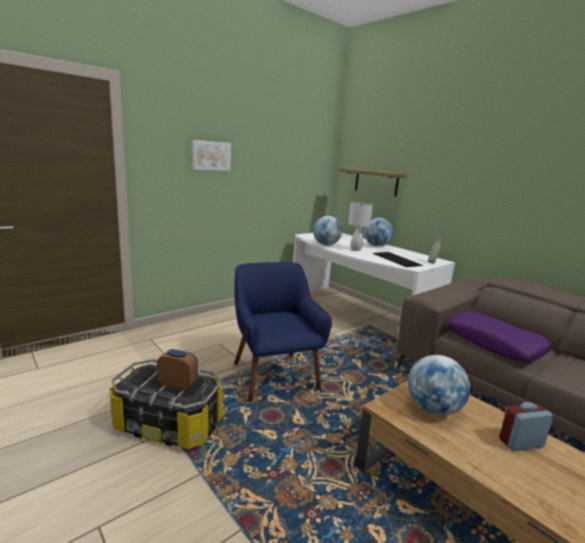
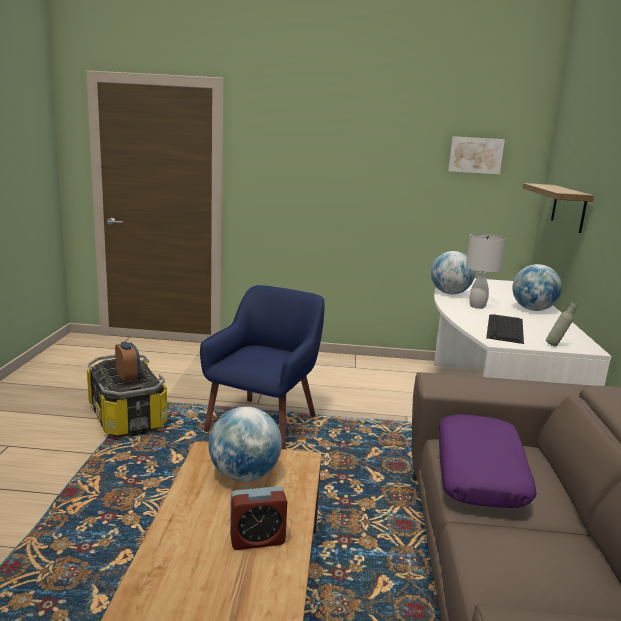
camera: 45 degrees right, 0 degrees up
picture [192,140,231,171] -> picture moved to [448,136,505,174]
alarm clock [499,402,554,452] -> alarm clock turned 135 degrees clockwise [230,486,287,550]

